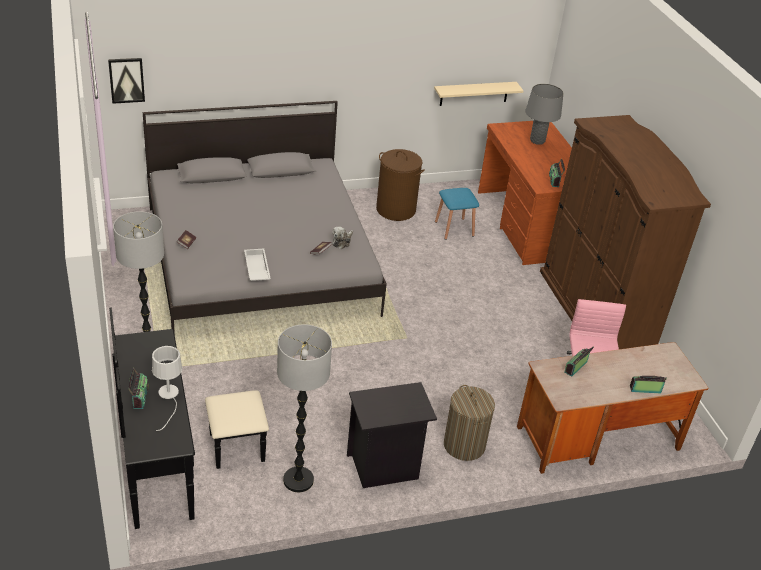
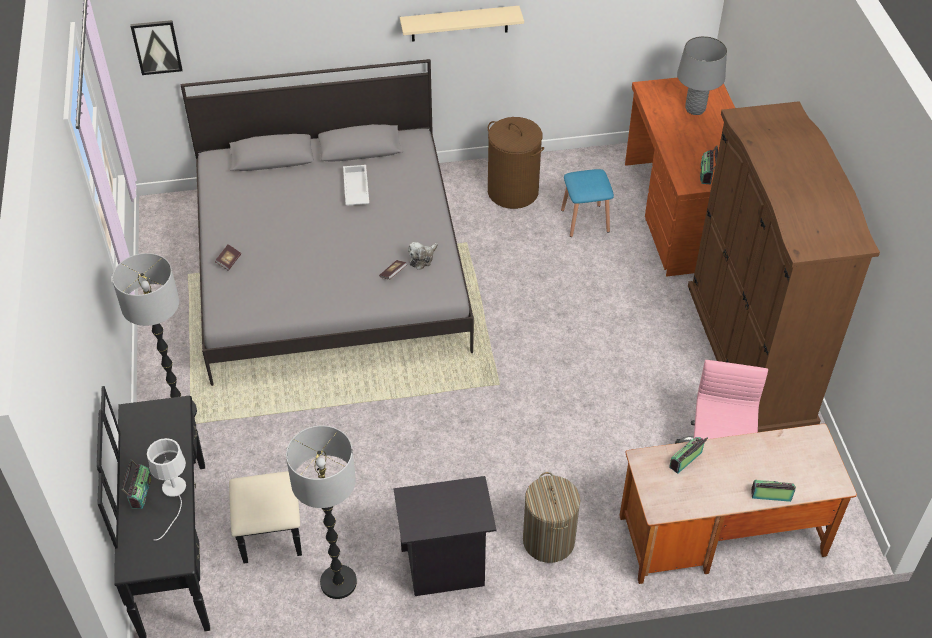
camera: 10 degrees right, 10 degrees up
white tray [244,249,271,281] -> white tray moved to [343,165,369,206]
beige shelf [434,82,524,106] -> beige shelf moved to [400,6,524,42]

